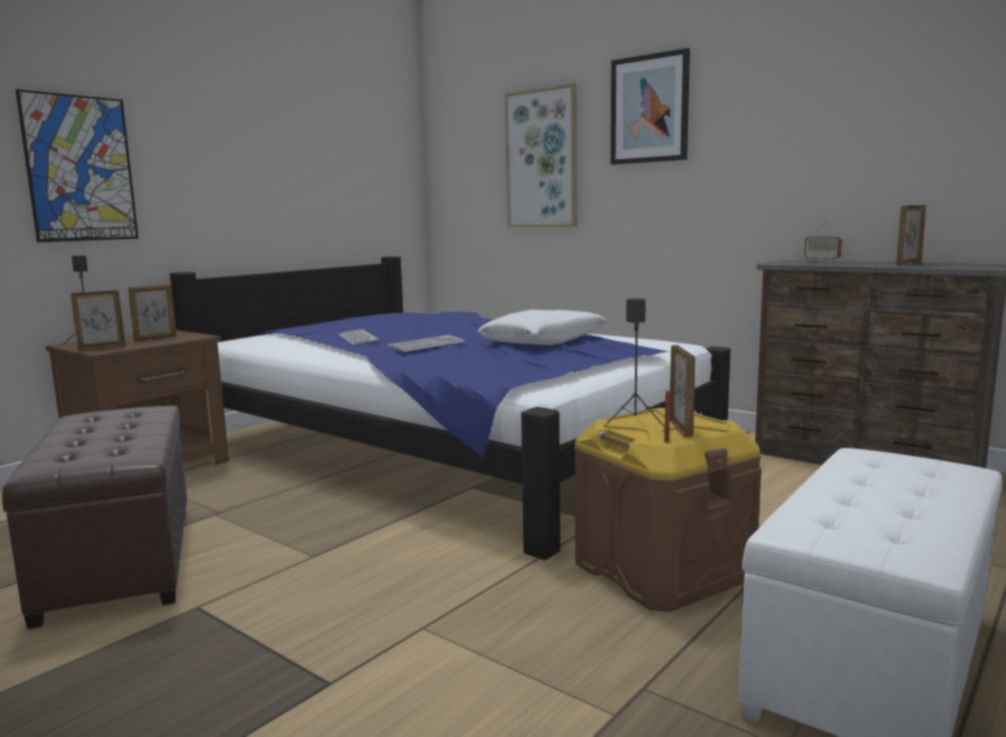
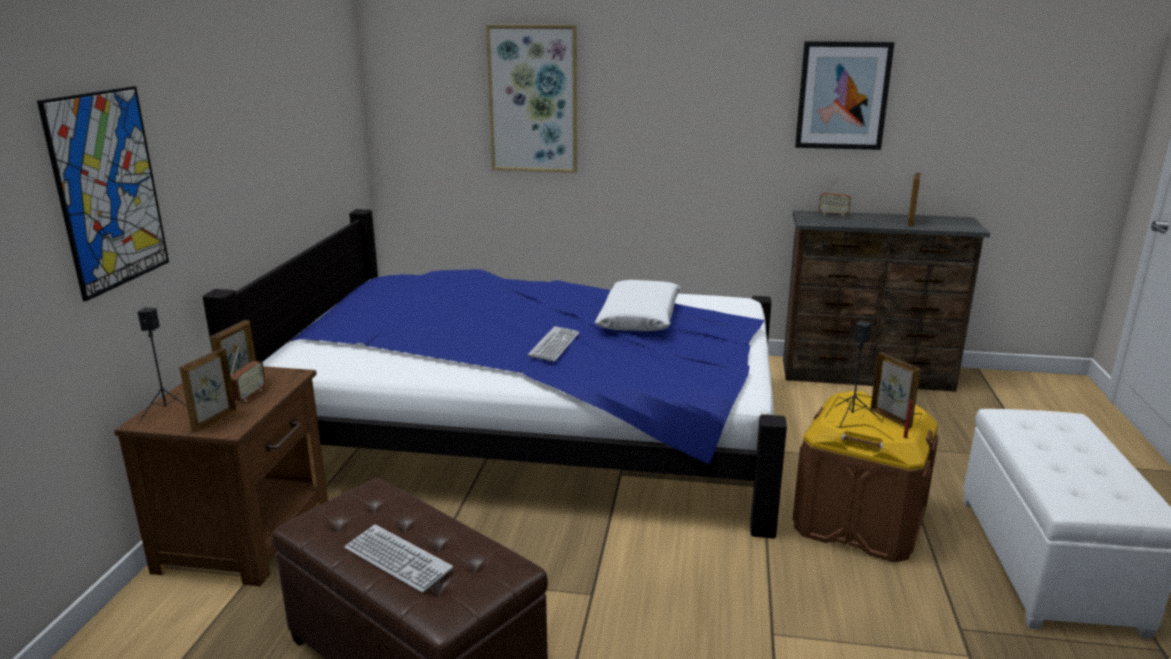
camera: 30 degrees left, 10 degrees up
keyboard [339,329,379,345] -> keyboard moved to [344,525,453,593]
picture [611,48,690,165] -> picture moved to [795,41,895,150]
none -> radio [230,346,266,402]

